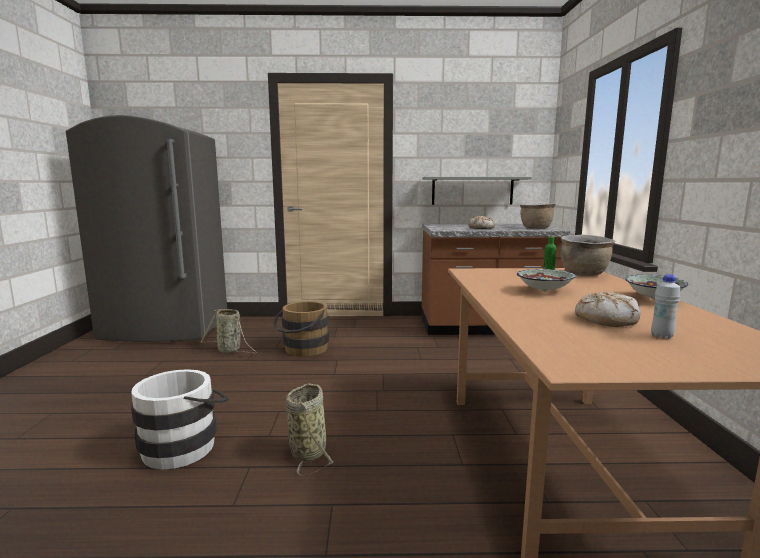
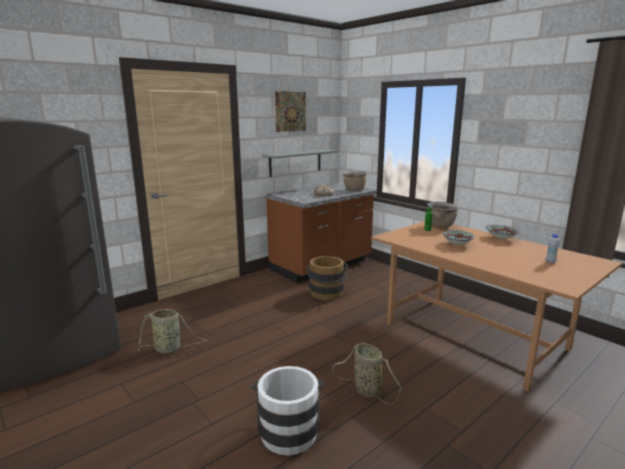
camera: 40 degrees left, 5 degrees up
brown bucket [273,301,329,357] -> brown bucket moved to [306,256,348,300]
bread [575,292,641,327] -> none
none -> picture [275,91,306,132]

